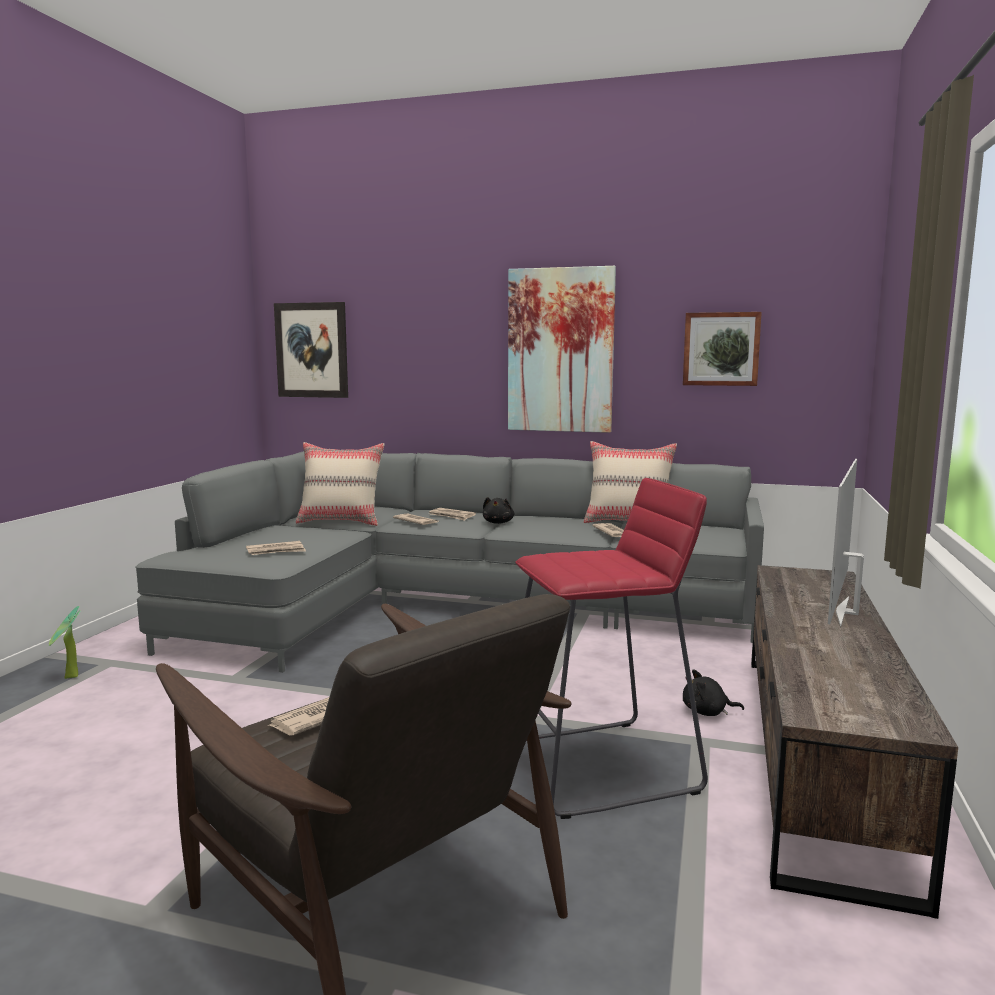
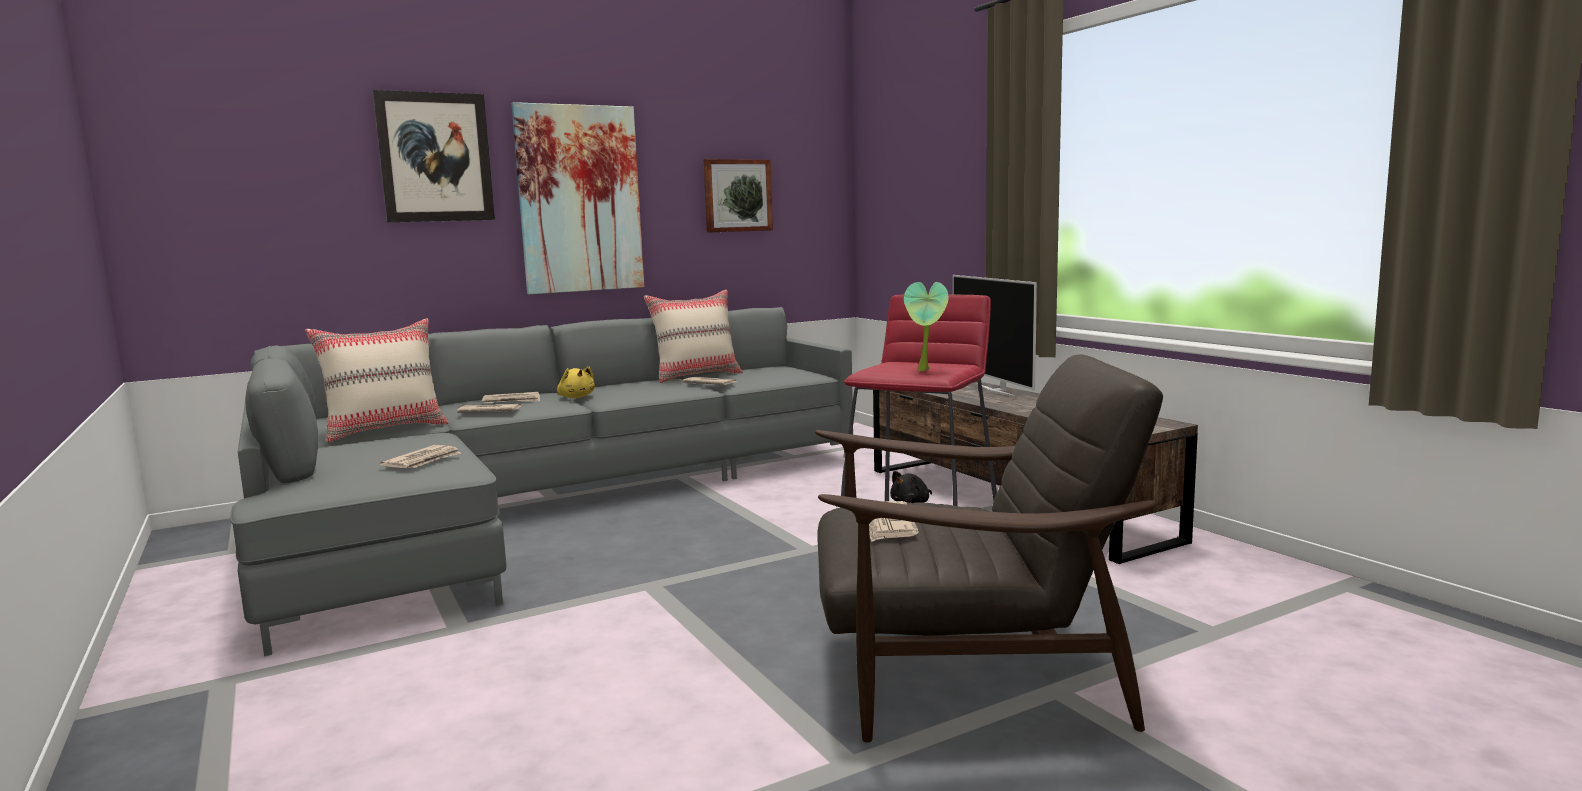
camera: 45 degrees left, 0 degrees up
potted plant [49,606,80,679] -> potted plant moved to [904,282,949,371]
picture [274,302,348,398] -> picture moved to [373,90,495,223]
black plush toy [483,497,514,524] -> yellow plush toy [557,367,595,398]

